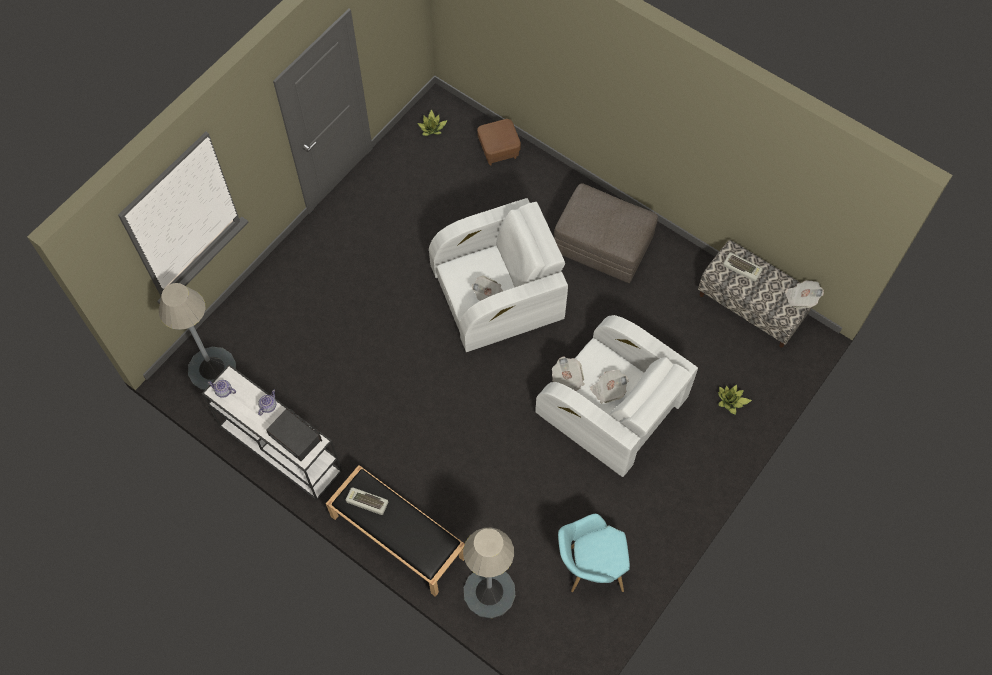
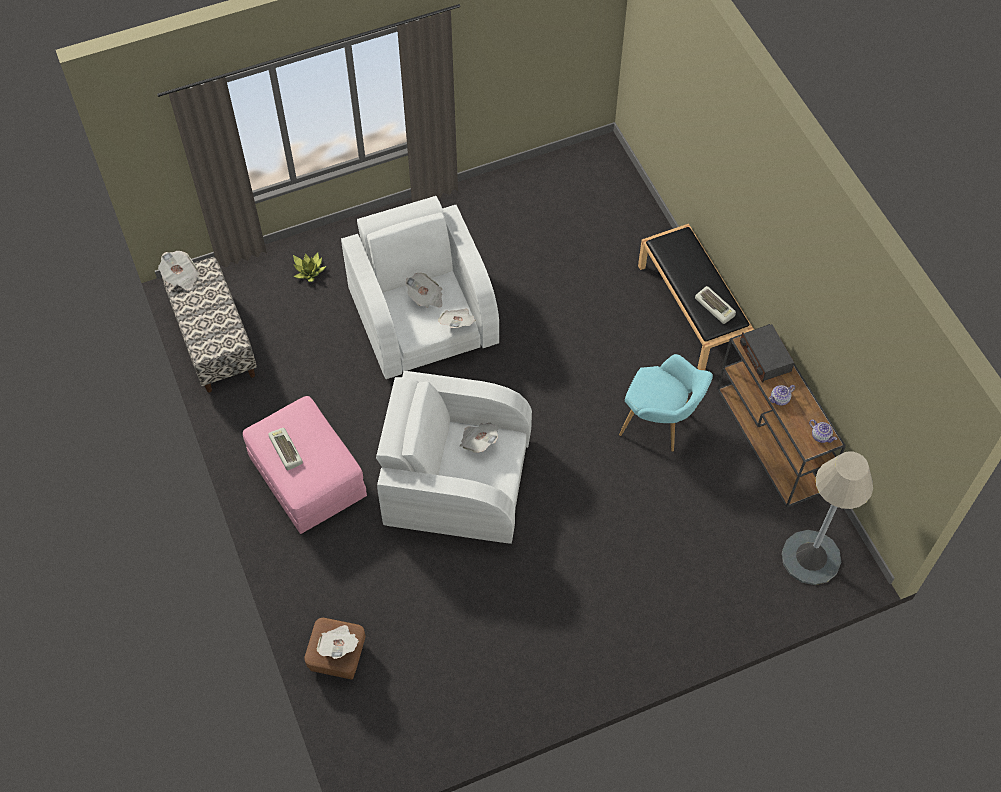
camera: 150 degrees left, 5 degrees down
white console table [202,364,342,501] -> brown console table [717,324,846,508]
potted plant [418,109,447,136] -> none
grey floor lamp [463,528,515,619] -> none
grey ottoman [554,183,658,283] -> pink ottoman [243,396,367,534]
turquoise armchair [558,514,630,592] -> turquoise armchair moved to [619,354,713,452]
keyboard [723,253,763,281] -> keyboard moved to [268,428,303,470]
none -> newspaper [317,625,359,659]

